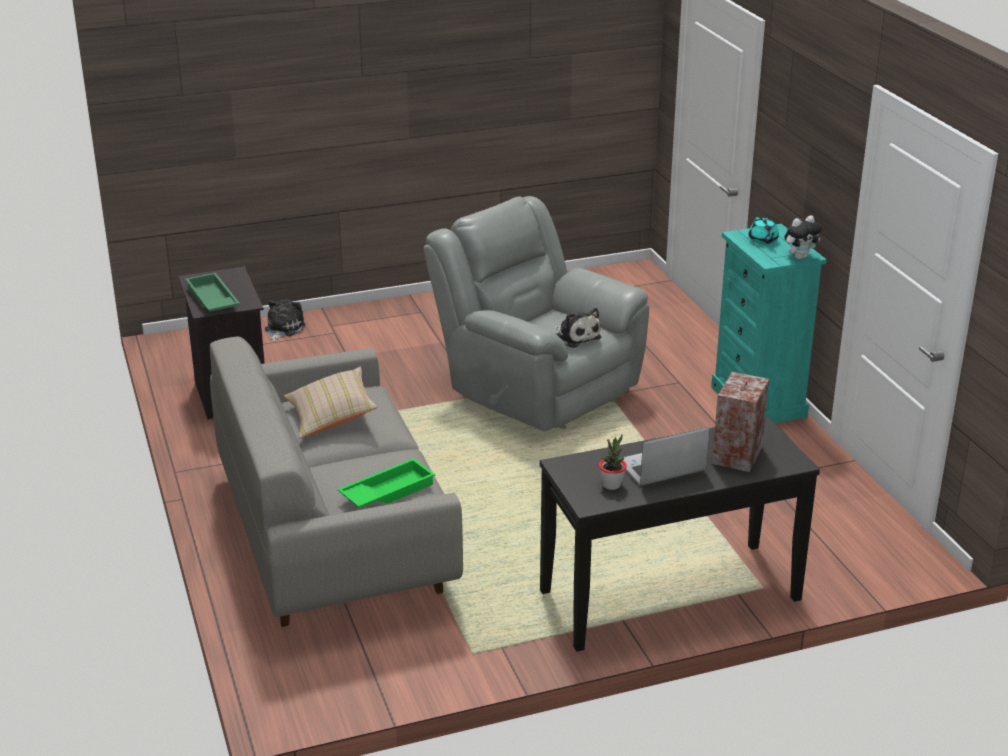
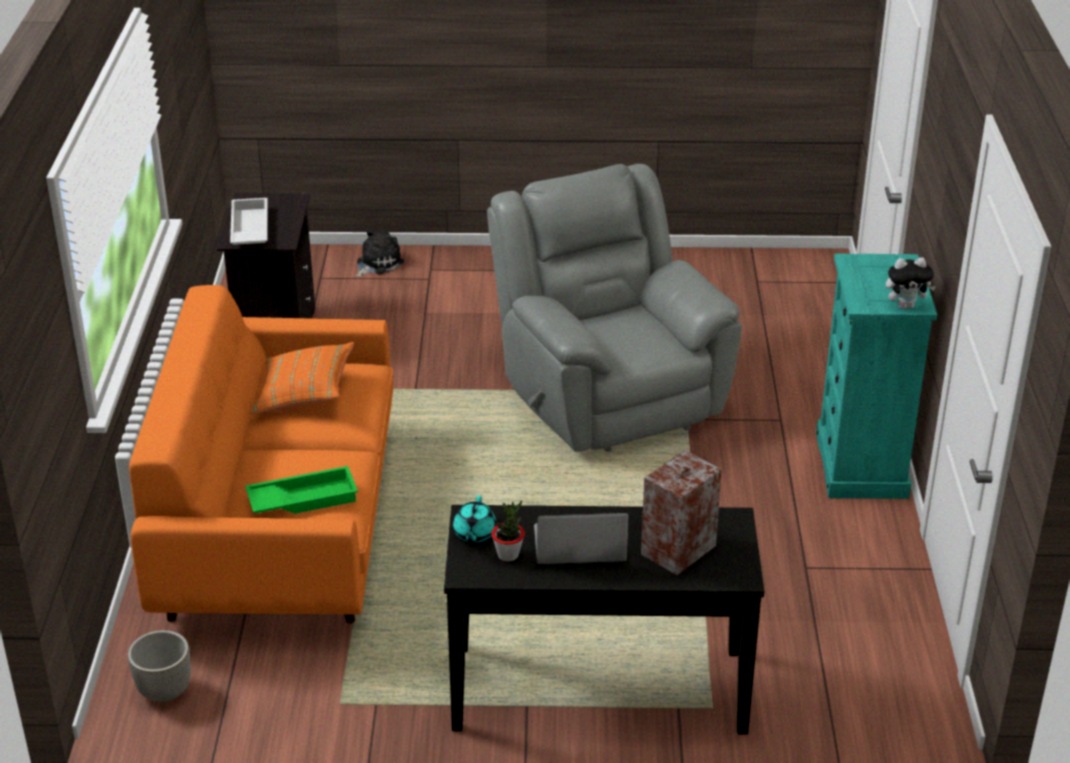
camera: 20 degrees right, 5 degrees up
green tray [185,273,240,312] -> white tray [230,198,267,245]
grey sofa [210,336,463,627] -> orange sofa [129,285,393,623]
beige pillow [284,367,378,438] -> orange pillow [249,342,354,415]
plush toy [554,308,602,348] -> none
turquoise teapot [748,217,779,244] -> turquoise teapot moved to [453,495,497,543]
none -> planter [128,630,191,702]

